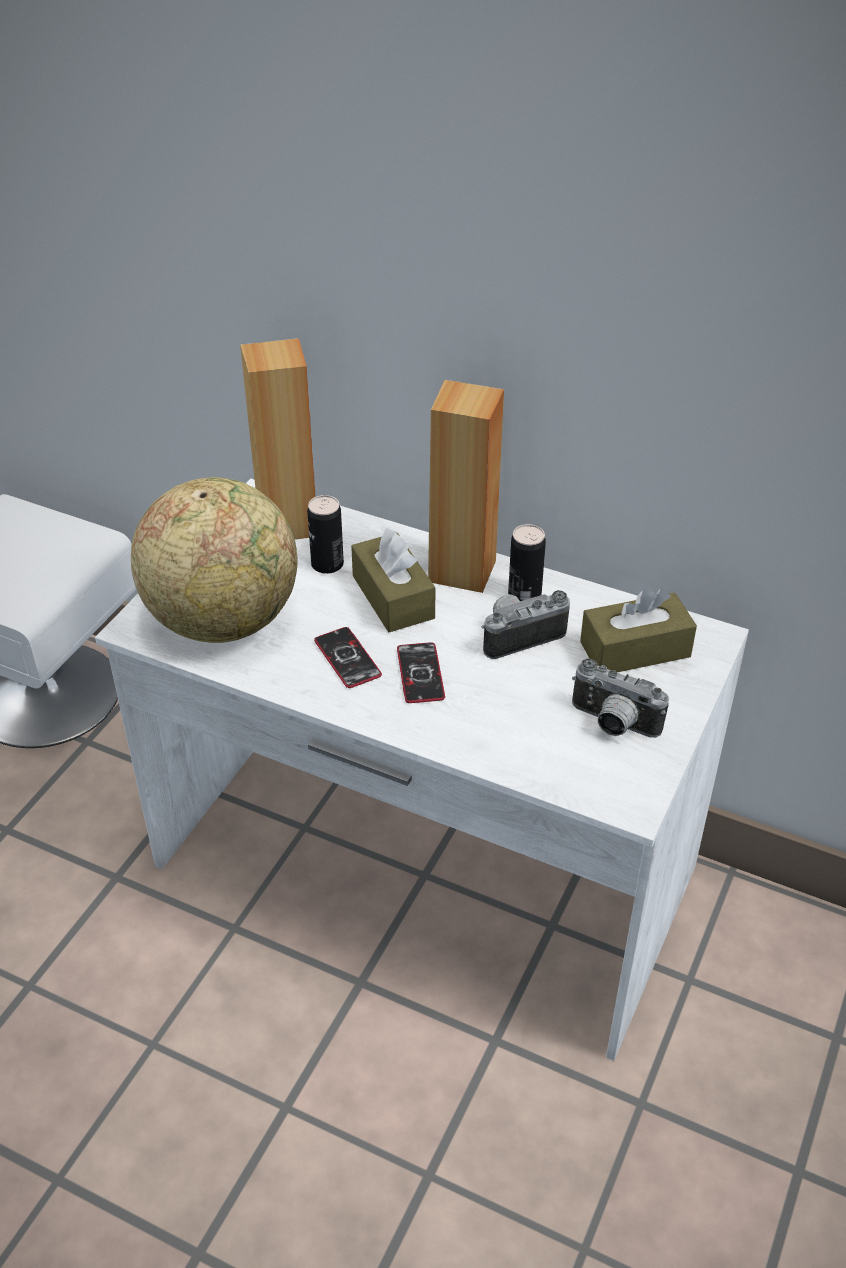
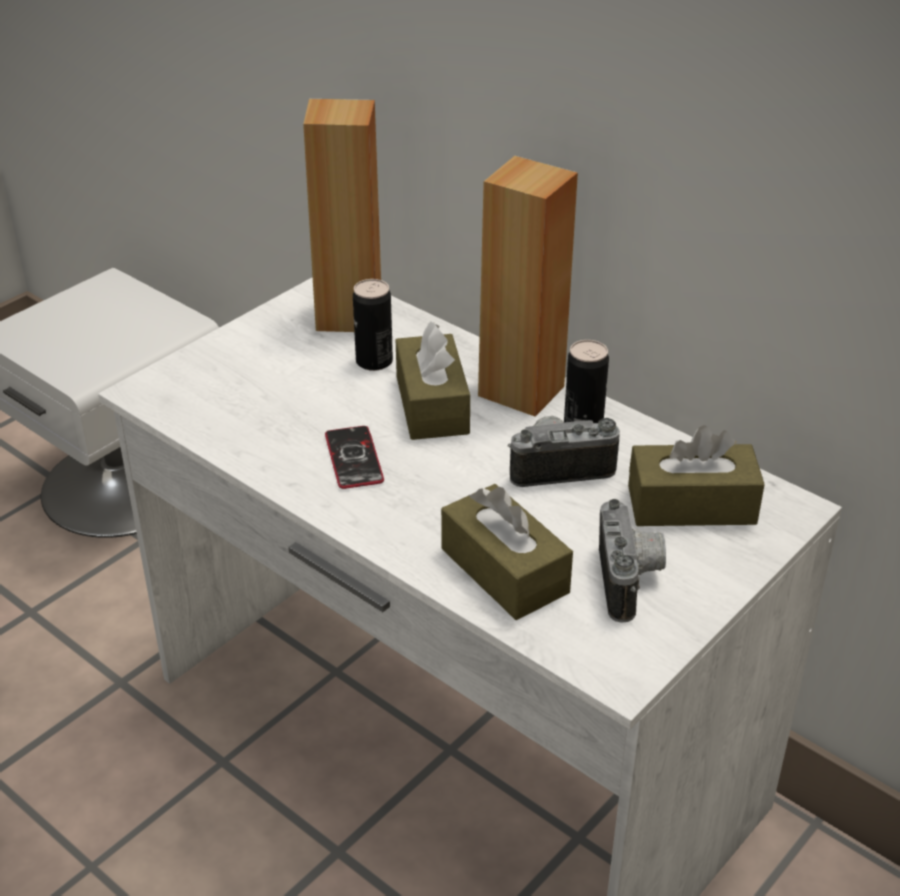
camera: 15 degrees right, 5 degrees down
globe [131,477,298,643] -> none
phone [397,642,445,703] -> none
camera [572,658,669,738] -> camera turned 135 degrees counterclockwise [599,499,666,623]
none -> brown tissue box [441,484,573,620]

